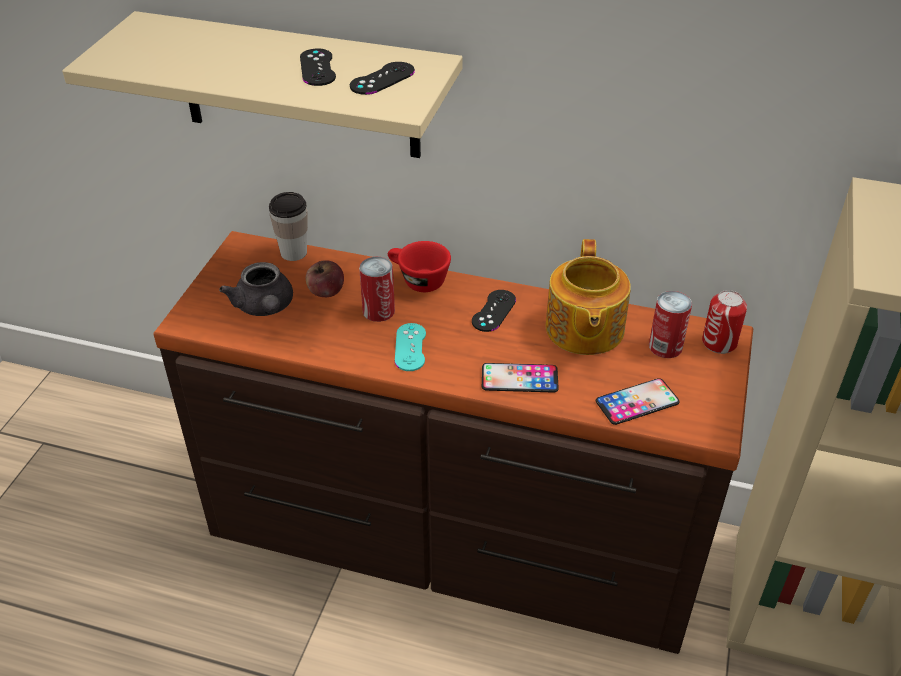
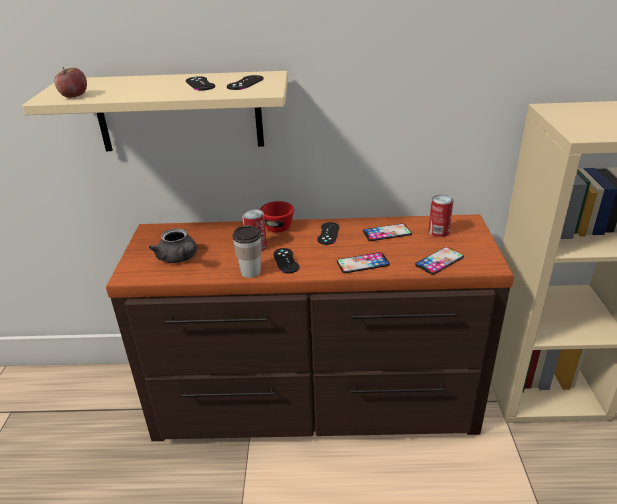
camera: 15 degrees left, 10 degrees down
cup [269,192,308,261] -> cup moved to [233,225,261,278]
apple [306,260,344,297] -> apple moved to [54,67,87,98]
turquoise game controller [395,323,426,371] -> black game controller [273,248,299,273]
teapot [546,239,631,355] -> phone [363,224,412,241]
can [702,290,747,354] -> none

